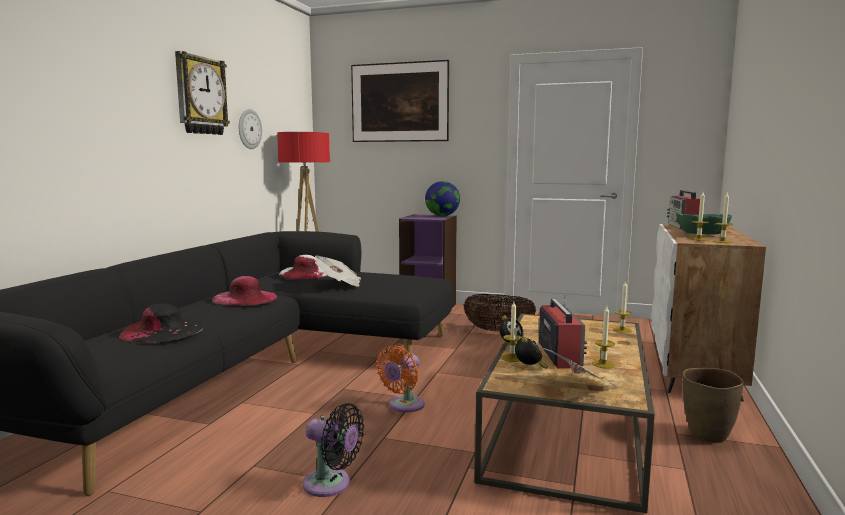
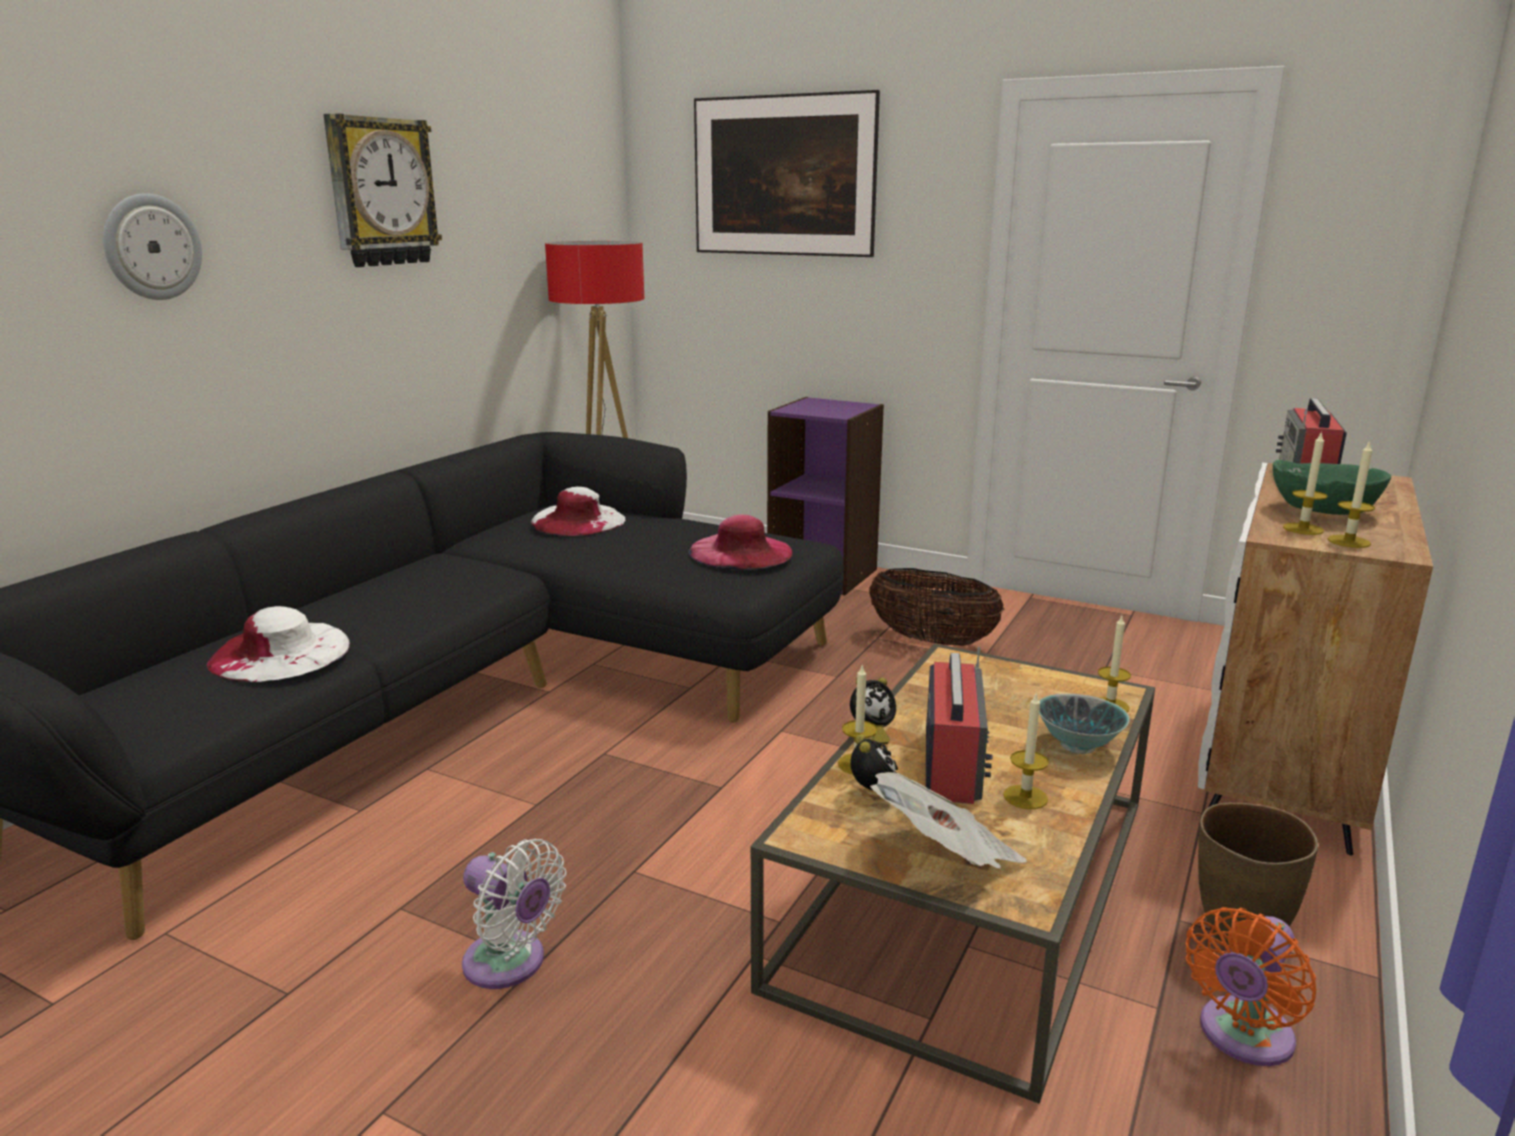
camera: 10 degrees right, 10 degrees up
black hat [119,303,203,343] -> white hat [207,606,350,682]
pink hat [212,276,277,306] -> pink hat moved to [689,515,793,570]
wall clock [239,109,262,149] -> wall clock moved to [103,193,202,300]
black fan [303,403,364,497] -> white fan [462,839,567,989]
newspaper [315,256,361,287] -> none
orange fan [376,346,425,413] -> orange fan moved to [1185,907,1316,1066]
globe [425,181,460,216] -> none
none -> bowl [1039,694,1130,754]

